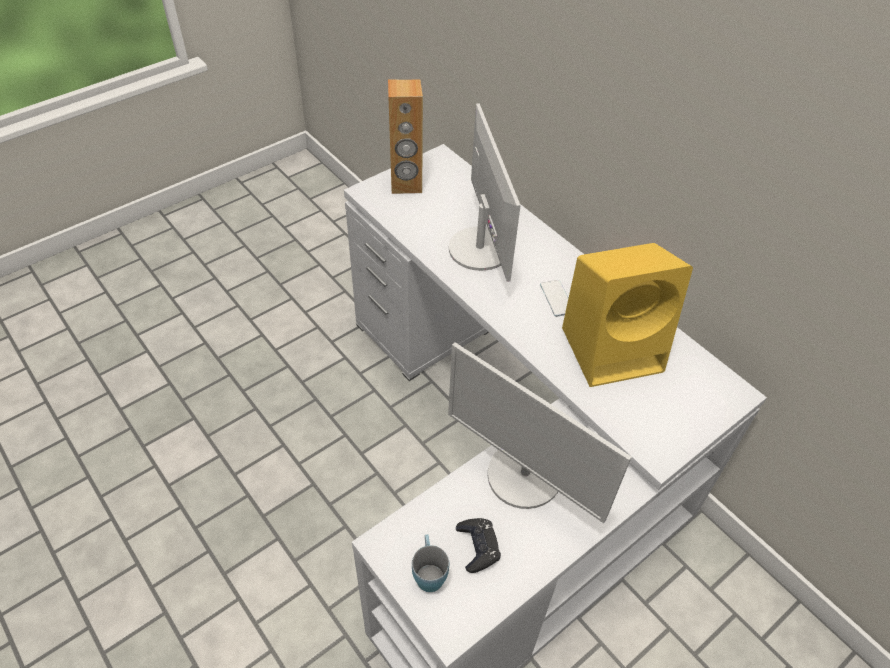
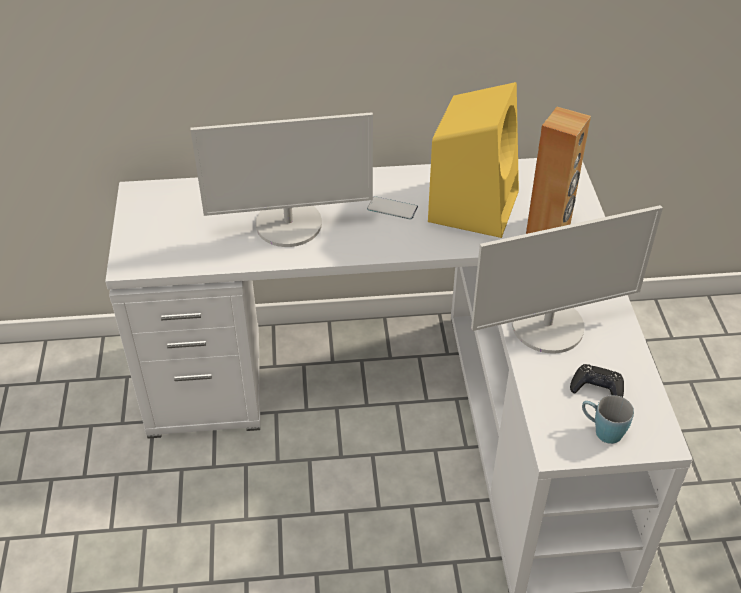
camera: 55 degrees left, 5 degrees down
brown speaker [388,79,423,194] -> brown speaker moved to [526,106,591,234]
monitor [449,103,521,282] -> monitor turned 150 degrees clockwise [191,112,373,247]

